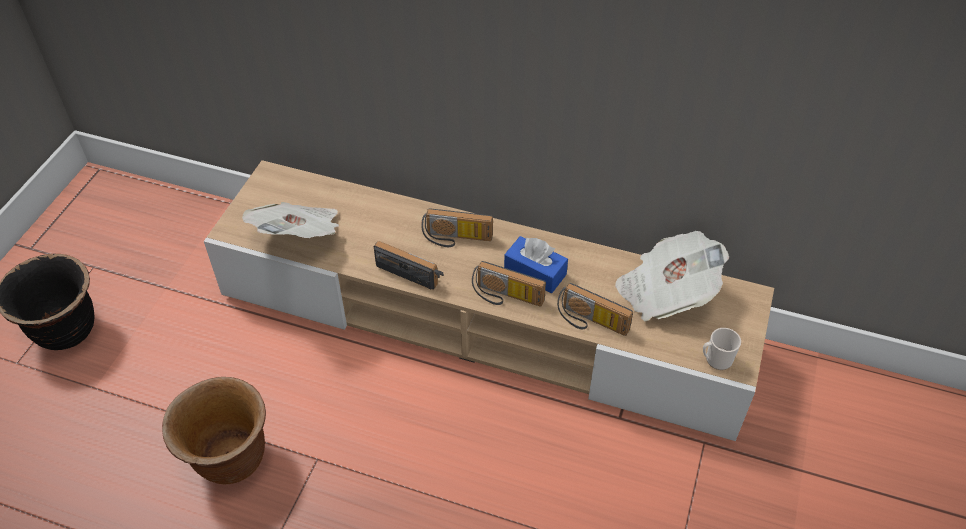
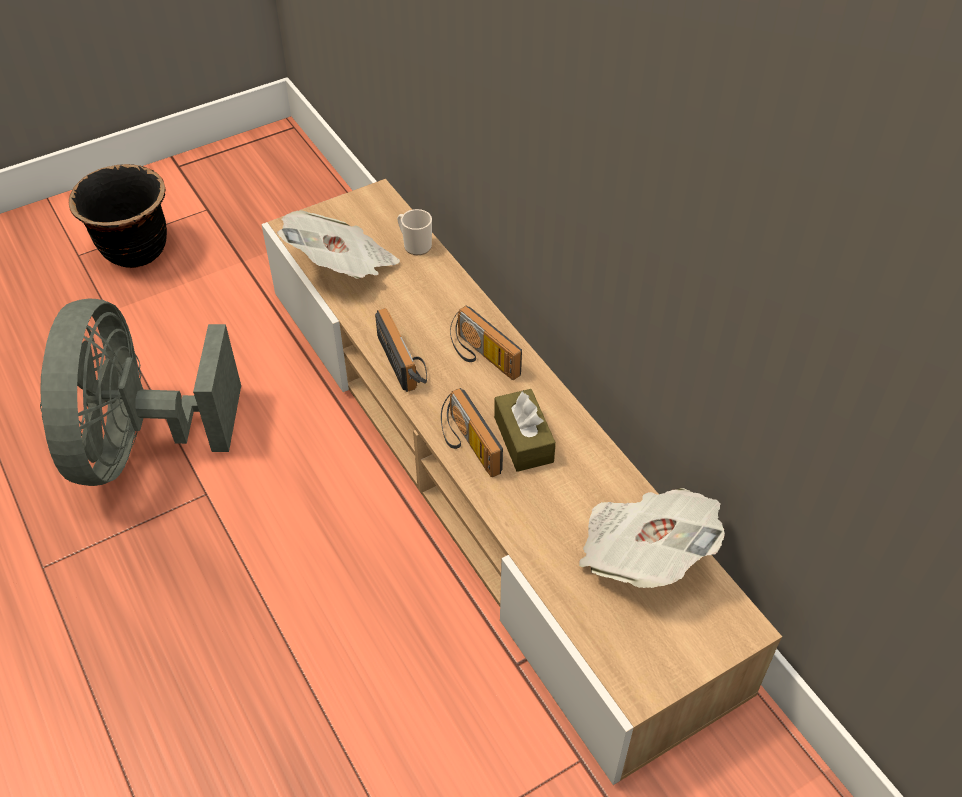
camera: 40 degrees right, 0 degrees up
brown planter [162,377,266,484] -> grey fan [40,299,241,486]
blue tissue box [504,236,568,293] -> brown tissue box [494,389,556,472]
radio [557,283,633,336] -> none
mug [703,328,741,370] -> mug moved to [397,209,432,255]

